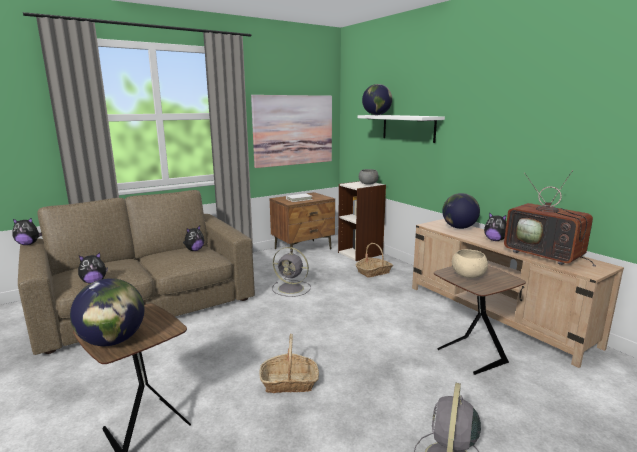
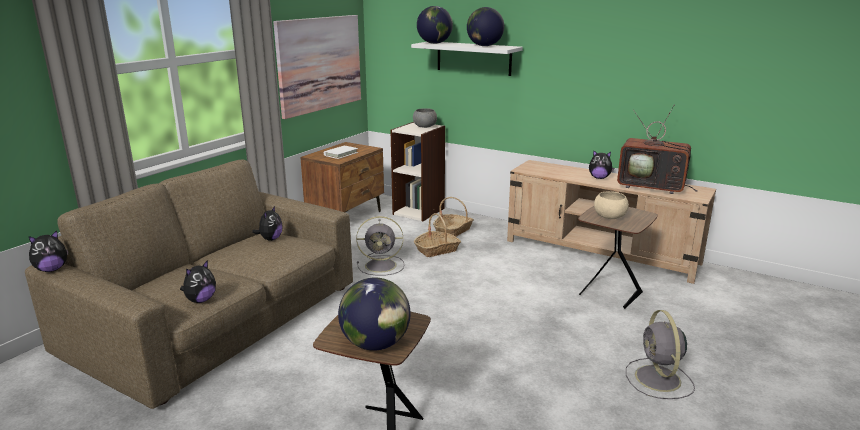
camera: 25 degrees left, 5 degrees up
basket [260,334,319,393] -> basket moved to [414,213,461,257]
globe [442,193,480,229] -> globe moved to [467,7,504,46]

